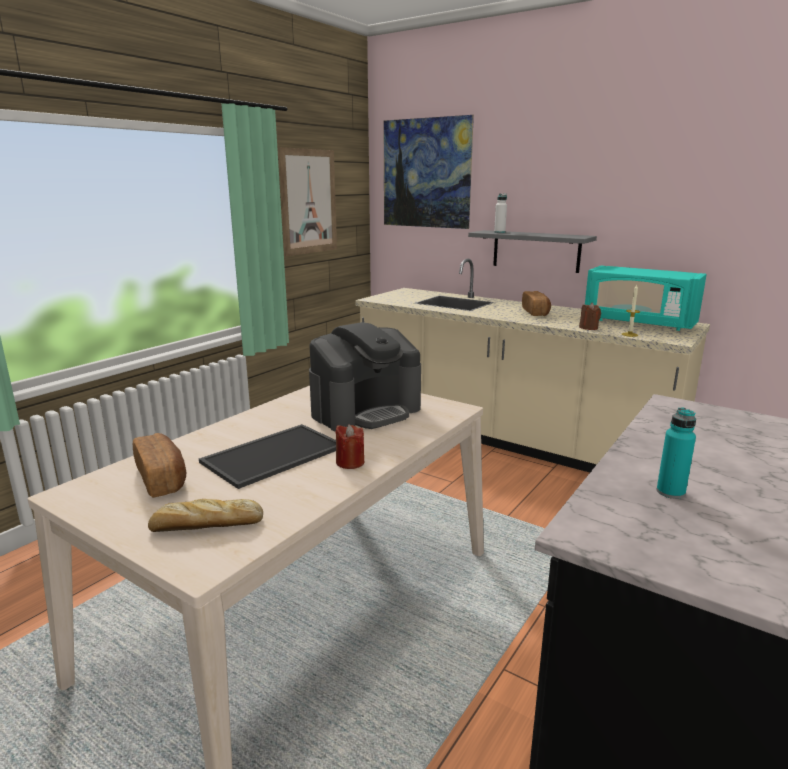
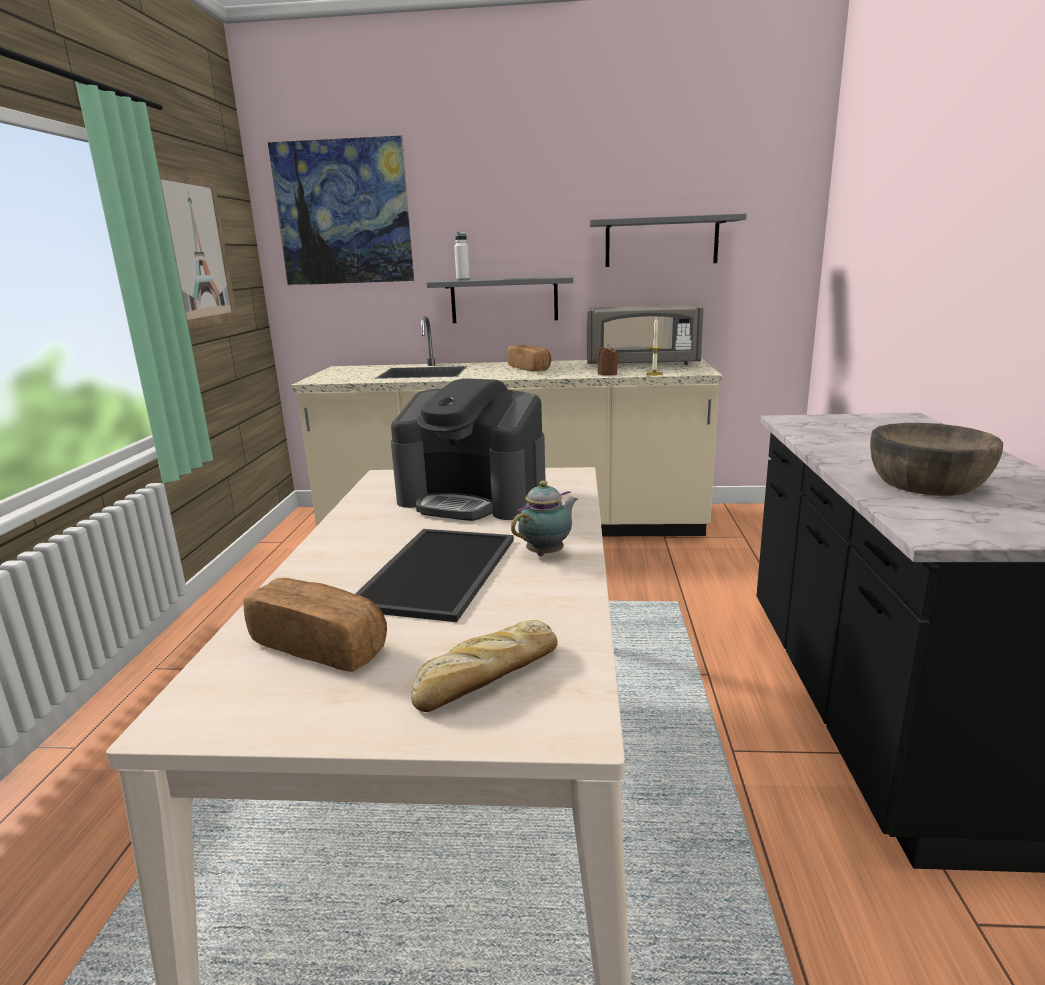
camera: 30 degrees left, 0 degrees up
coffee machine [309,322,421,432] -> coffee machine turned 90 degrees clockwise [391,378,546,521]
red candle [335,424,364,469] -> teapot [511,481,577,556]
turquoise microwave [585,266,707,331] -> grey microwave [586,304,704,365]
turquoise bottle [657,408,696,499] -> brown bowl [870,423,1003,496]
none -> grey shelf [589,213,747,267]

